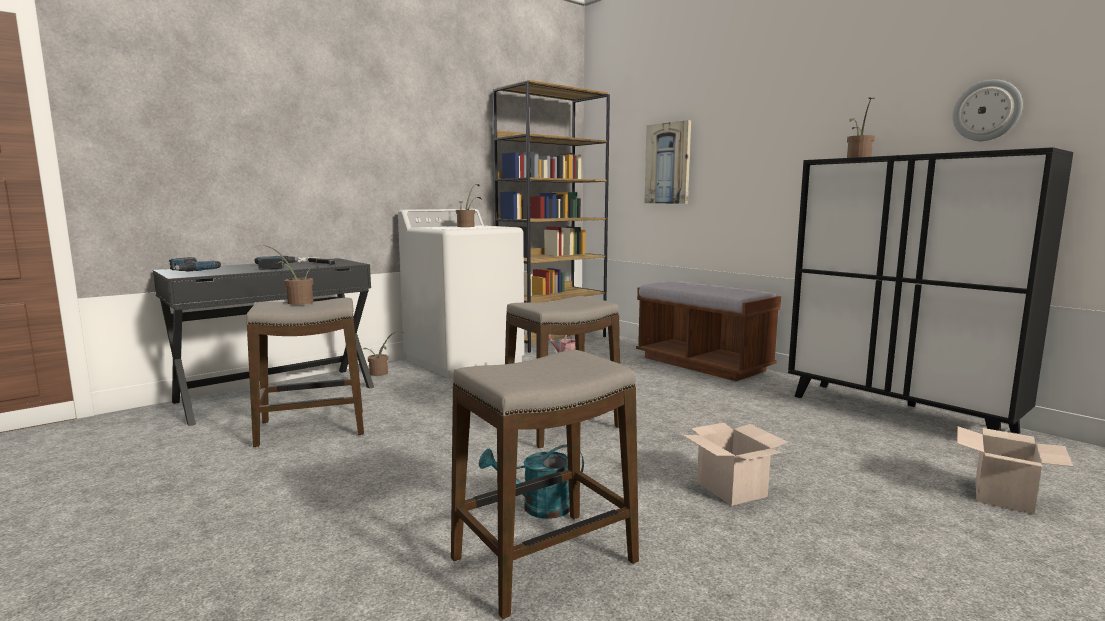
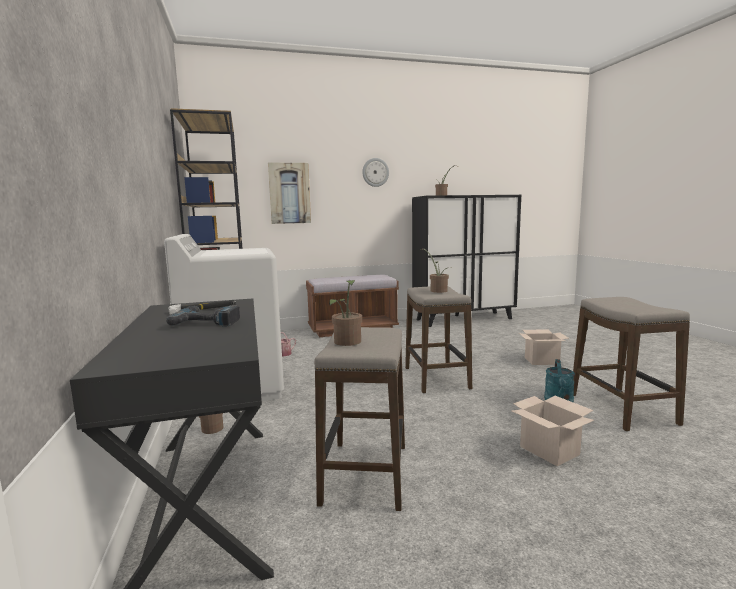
camera: 65 degrees left, 0 degrees up
power drill [169,257,221,272] -> none
potted plant [456,184,482,227] -> potted plant moved to [419,249,453,293]
wall clock [953,79,1023,141] -> wall clock moved to [362,158,389,187]
cardboard box [957,427,1073,515] -> cardboard box moved to [511,396,594,466]

